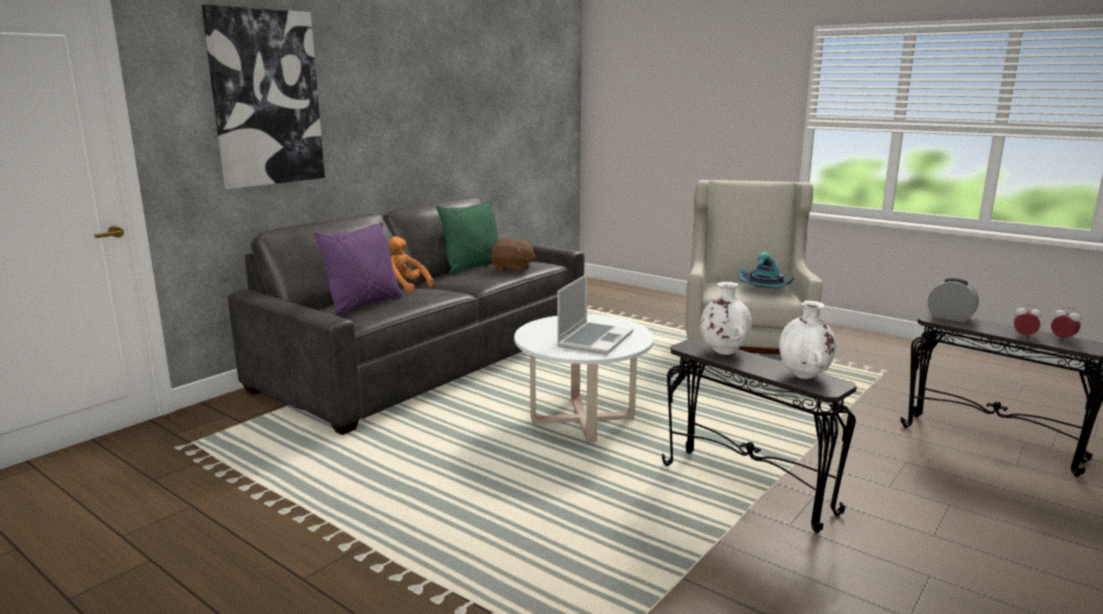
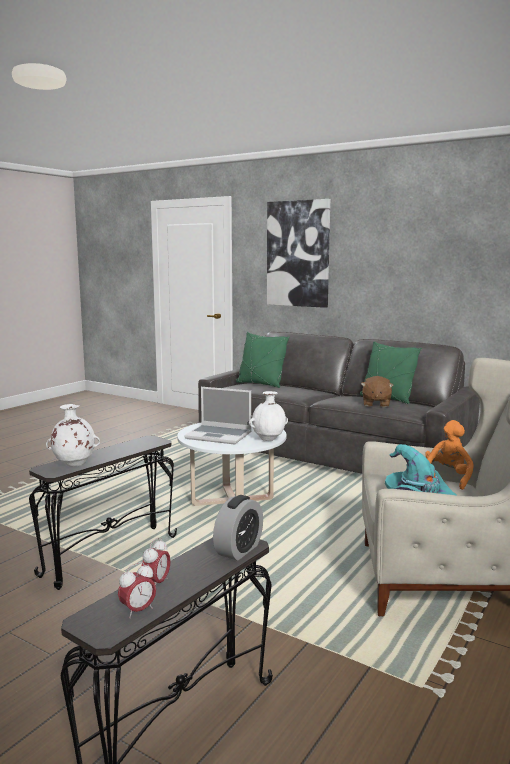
camera: 85 degrees right, 5 degrees down
purple pillow [314,222,403,316] -> green pillow [236,332,290,388]
orange plush toy [389,236,434,293] -> orange plush toy moved to [425,420,474,490]
white vase [701,282,752,355] -> white vase moved to [249,391,288,441]

